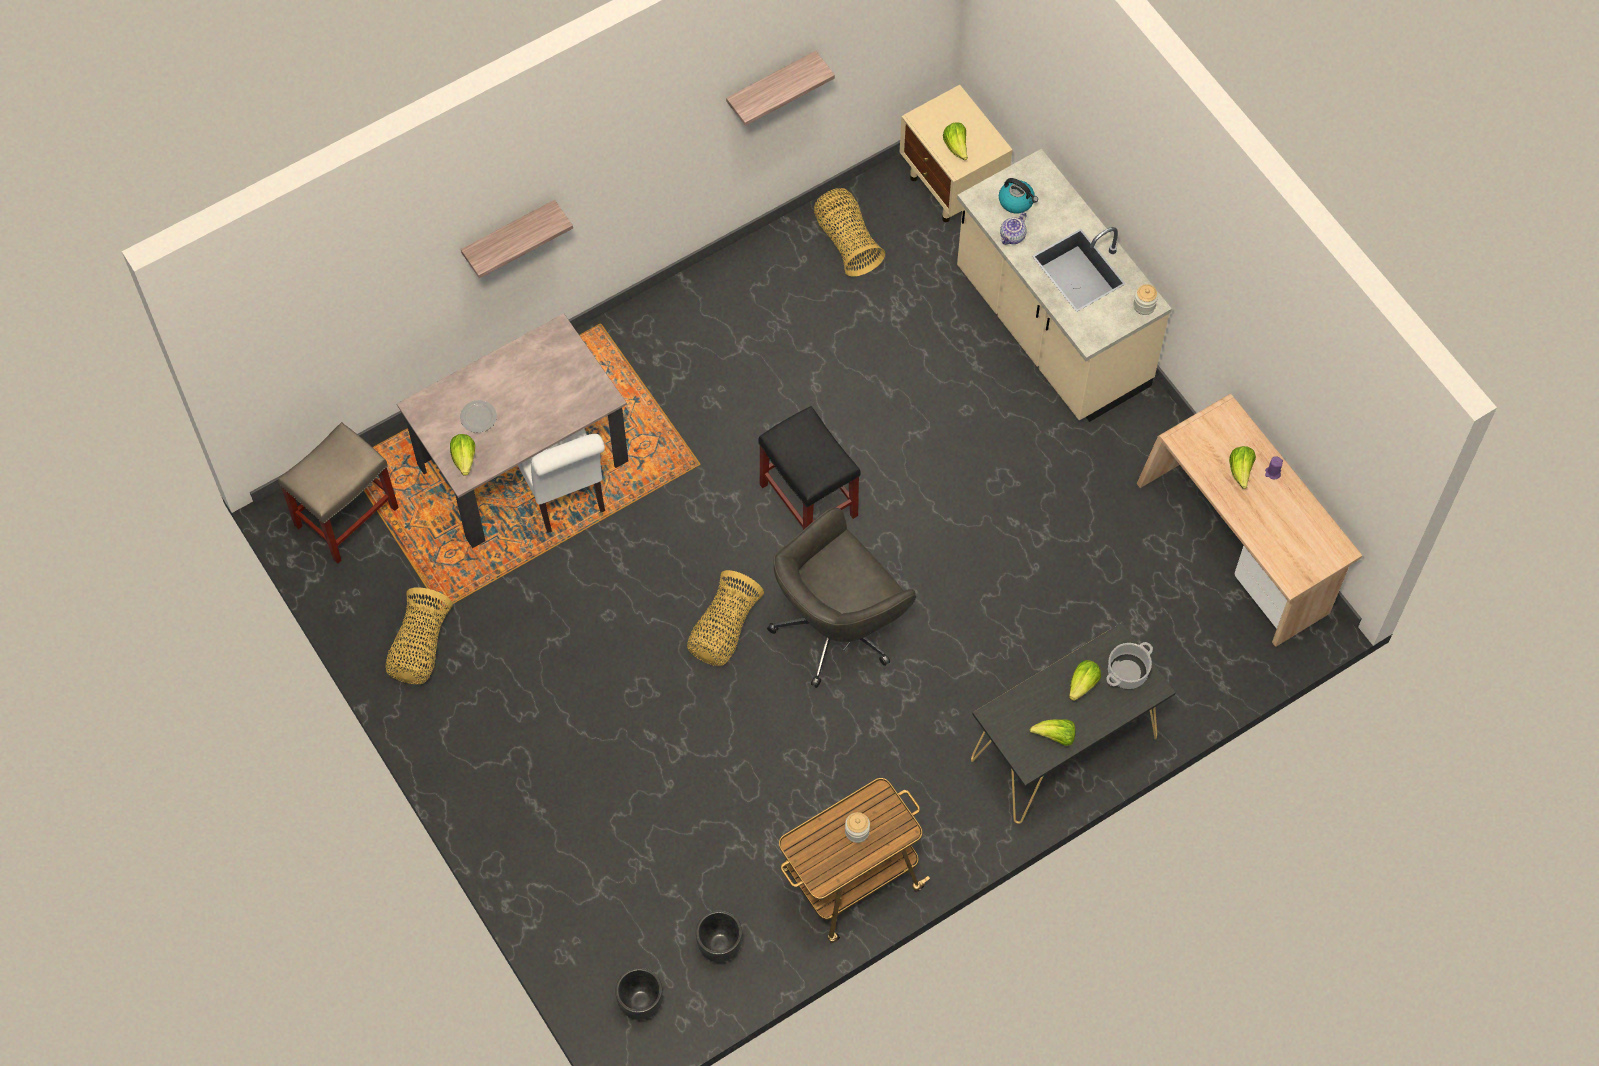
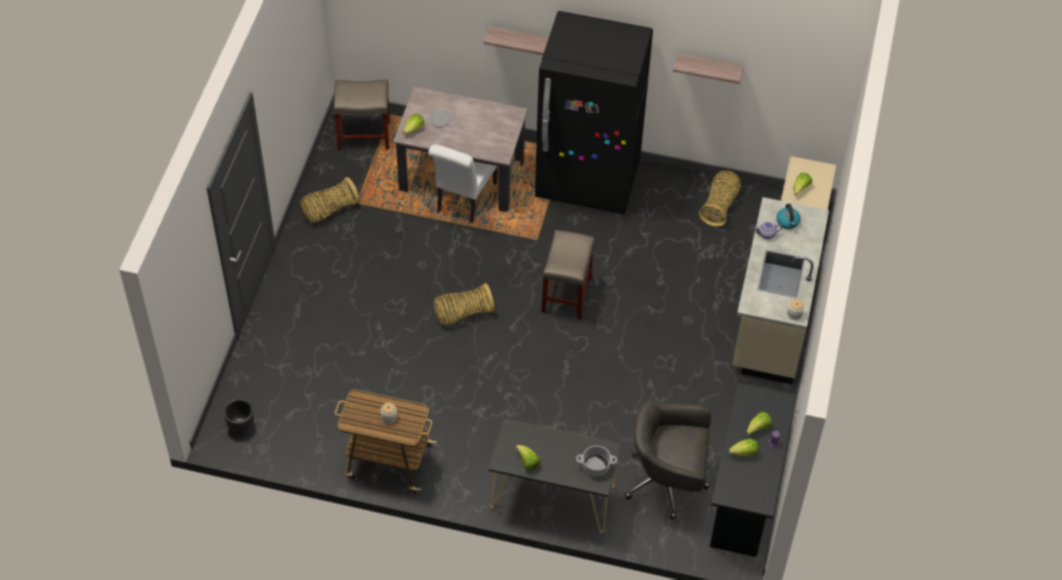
camera: 45 degrees right, 10 degrees down
black planter [696,910,742,962] -> none
black stool [758,406,861,530] -> beige stool [541,230,595,320]
grey office chair [767,507,916,688] -> grey office chair moved to [625,400,711,520]
lettuce [1069,660,1101,701] -> lettuce moved to [729,439,759,456]
beige desk [1137,394,1362,647] -> black desk [710,380,797,557]
none -> black fridge [535,11,653,214]

